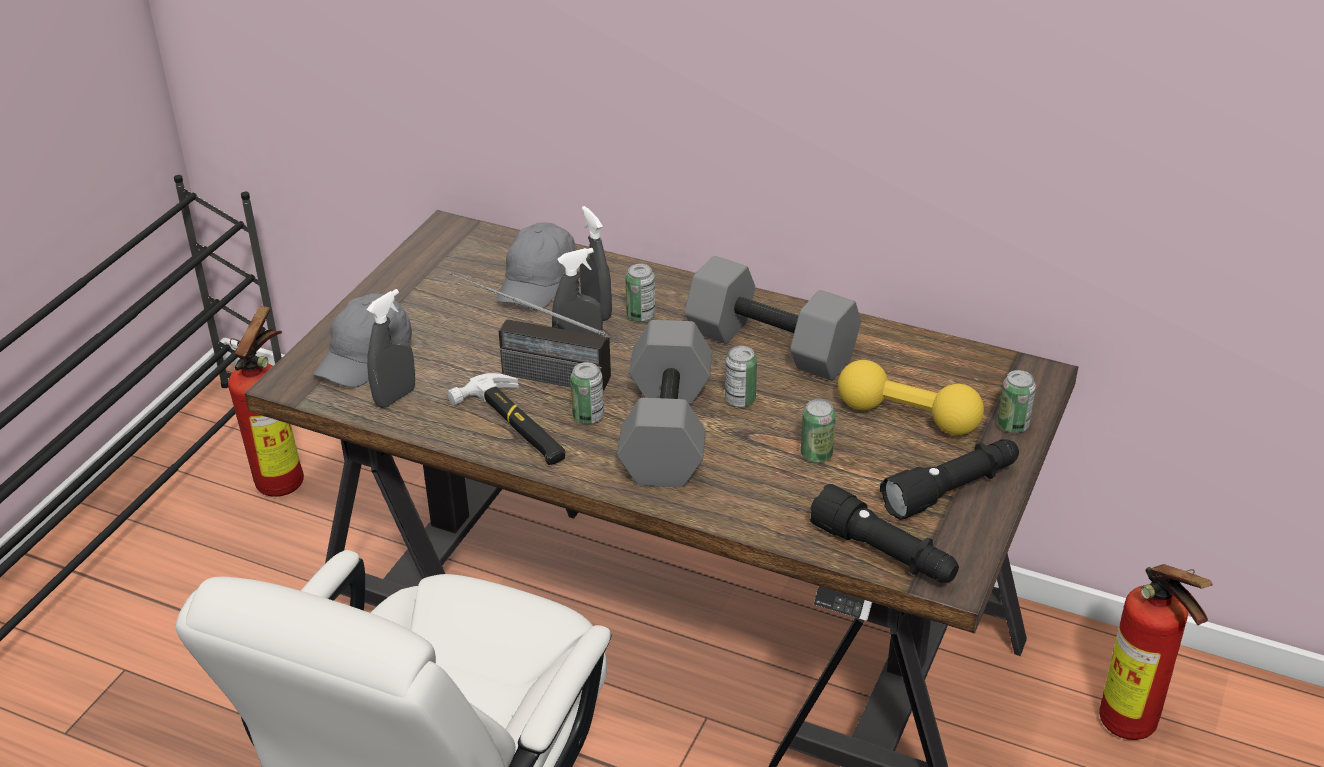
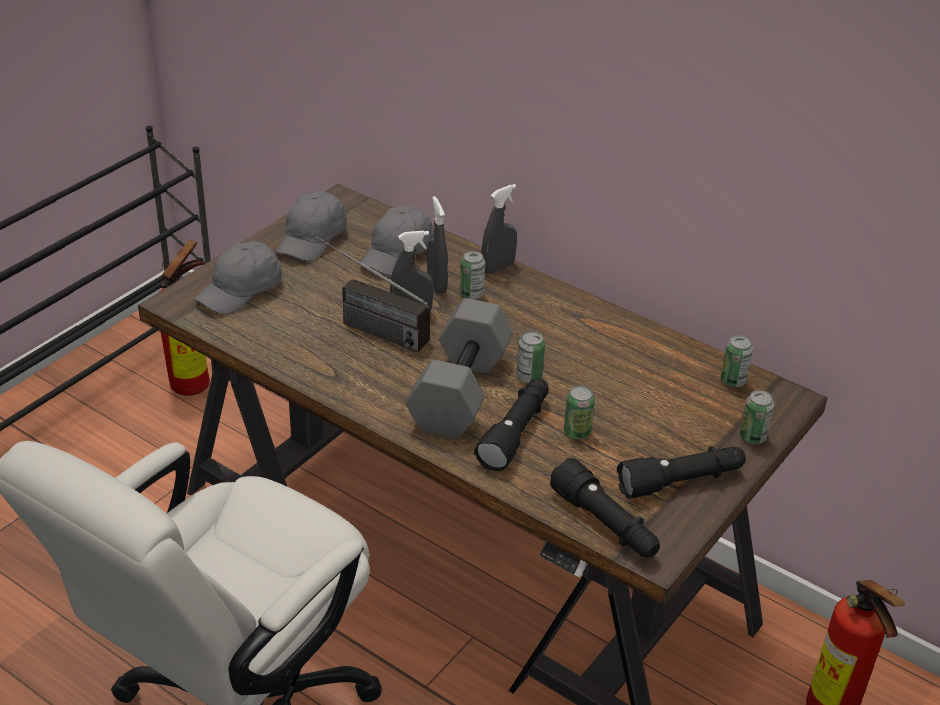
camera: 10 degrees right, 0 degrees up
grey spray bottle [366,289,415,408] -> grey spray bottle moved to [482,184,517,274]
hammer [447,373,566,465] -> none
can [570,362,604,424] -> can moved to [721,335,753,387]
grey dumbbell [684,256,861,381] -> none
yellow dumbbell [838,360,984,435] -> none
none -> grey cap [275,191,347,262]
none -> black flashlight [474,378,549,471]

